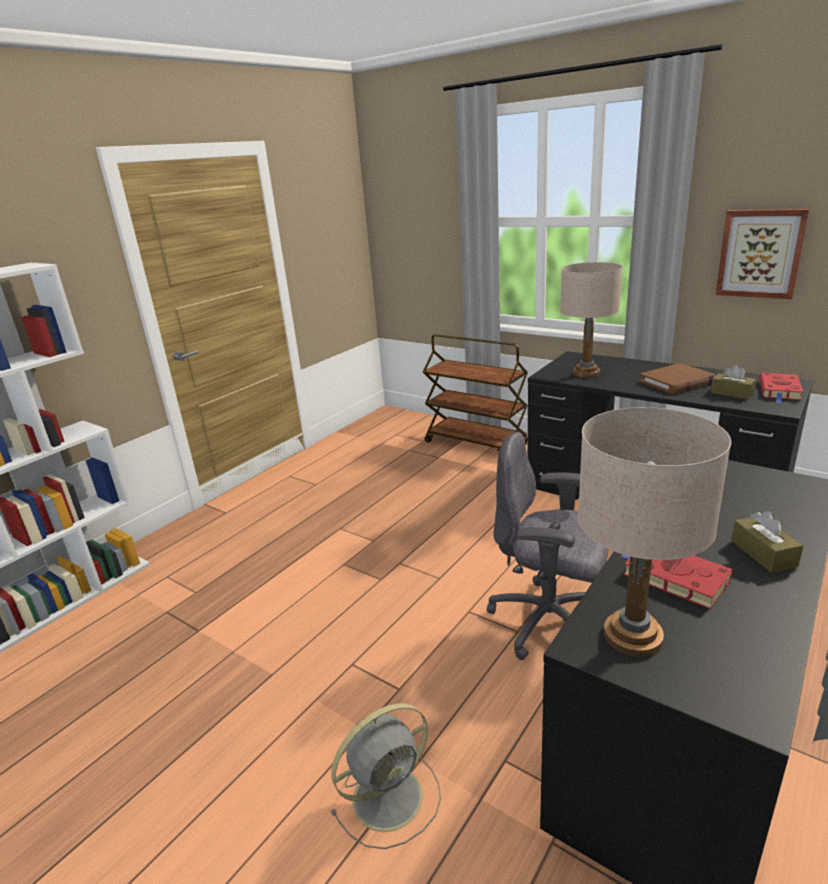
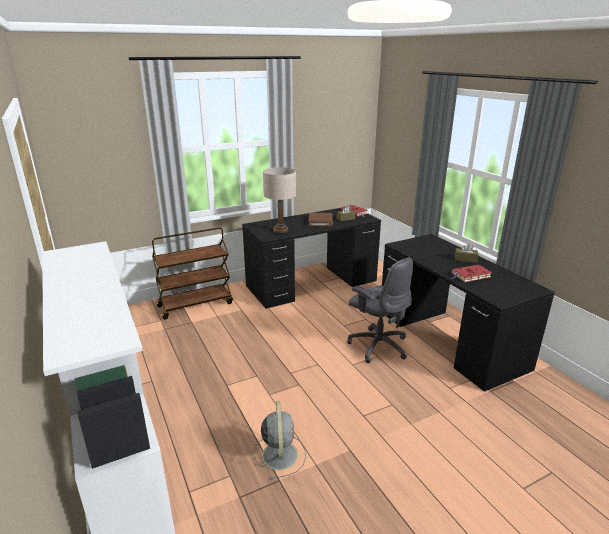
camera: 65 degrees left, 0 degrees up
grey fan [331,703,441,849] -> grey fan moved to [253,401,306,479]
grey office chair [487,432,609,660] -> grey office chair turned 90 degrees counterclockwise [347,258,413,363]
beige table lamp [578,407,731,657] -> none
picture [715,209,810,299] -> none

